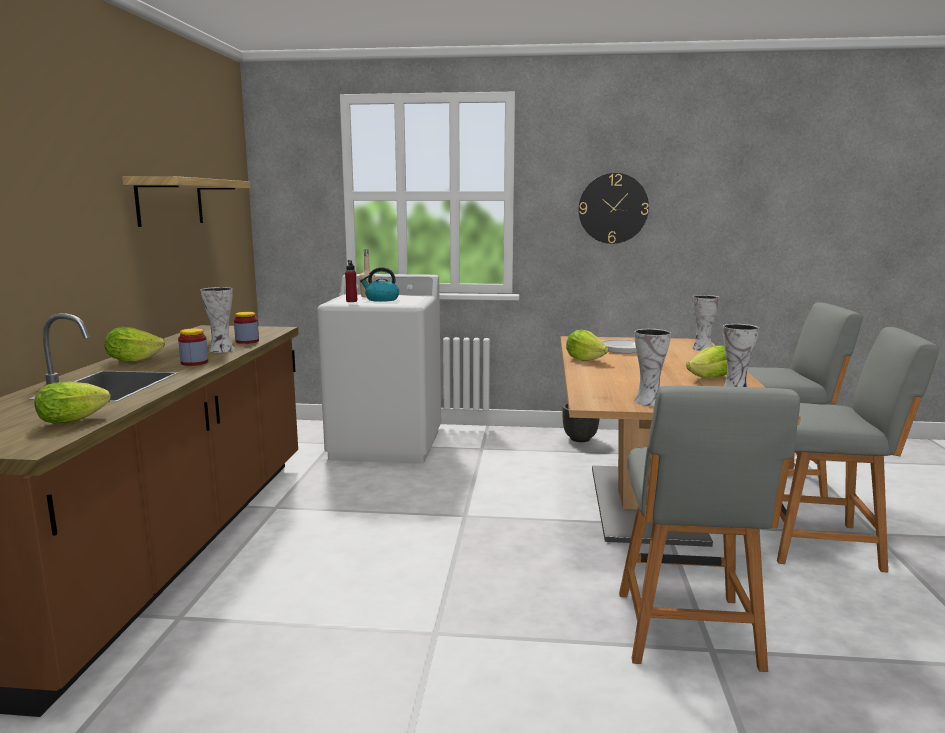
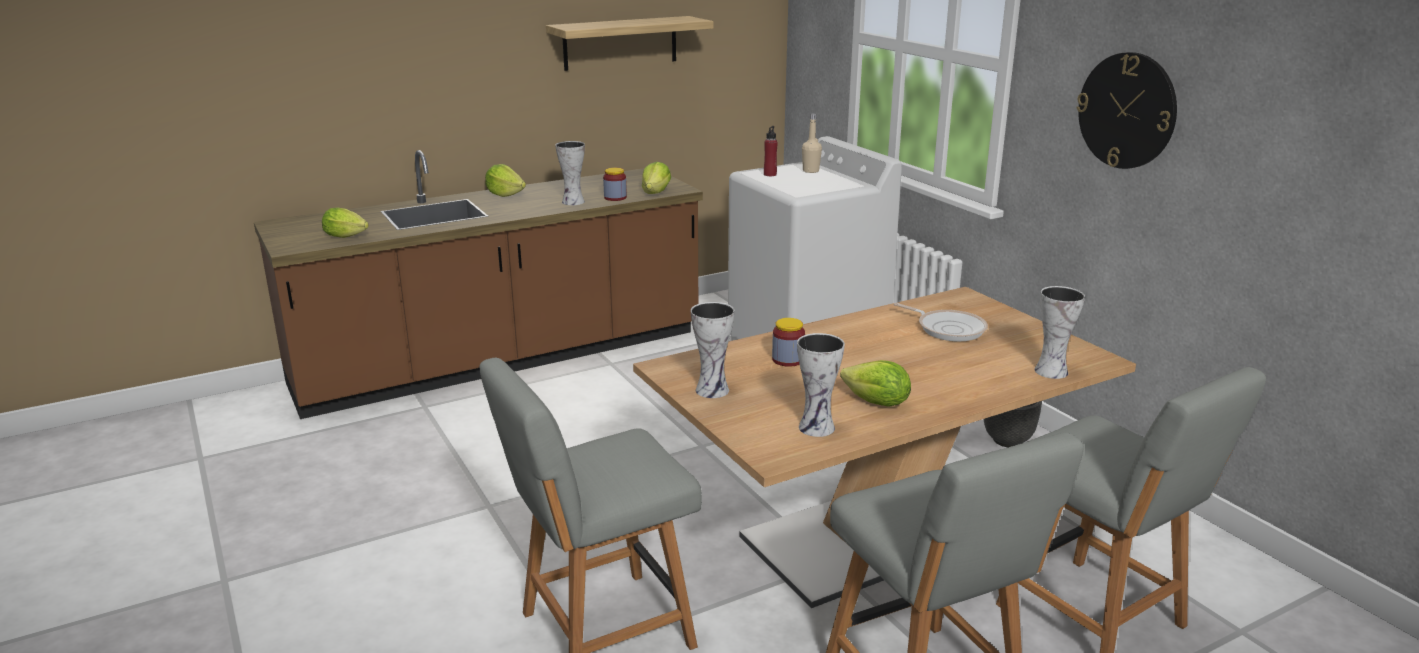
camera: 55 degrees right, 10 degrees up
jar [178,328,208,366] -> jar moved to [772,318,805,367]
kettle [360,267,399,302] -> none
lettuce [566,330,609,361] -> lettuce moved to [642,162,671,194]

